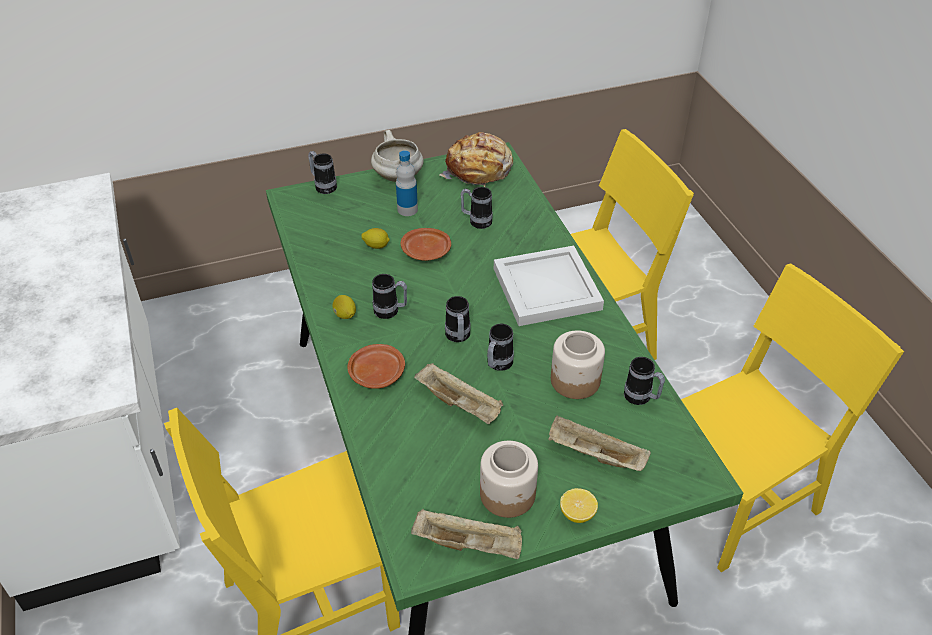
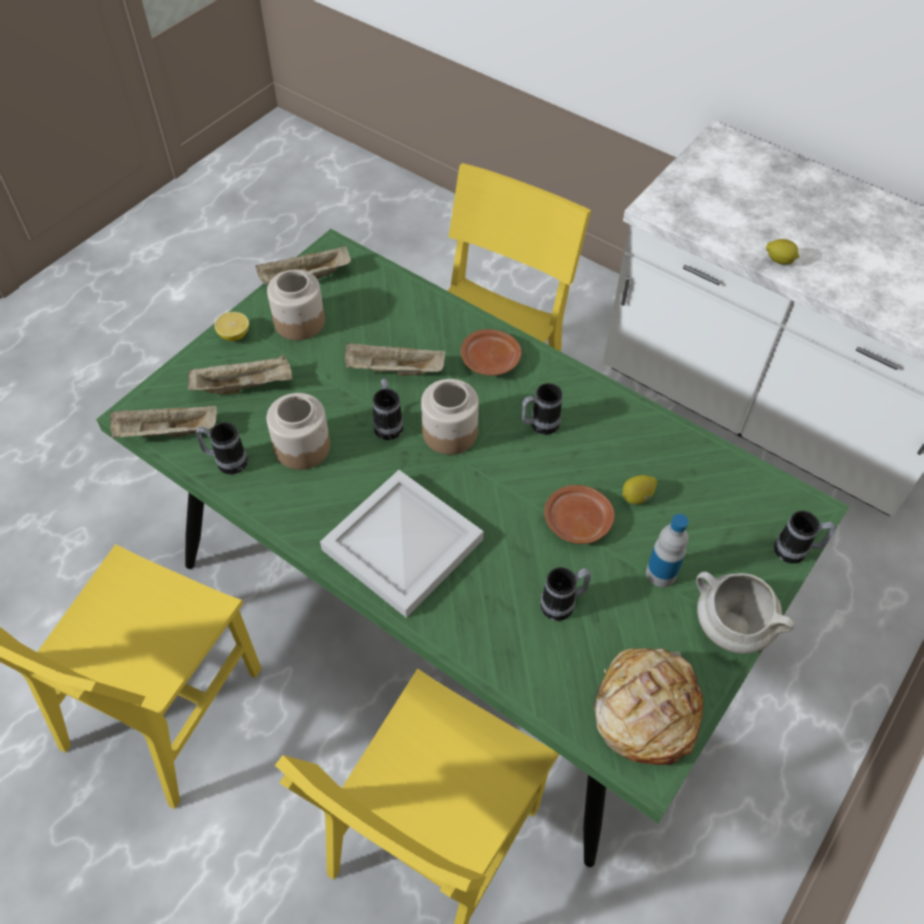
camera: 145 degrees right, 10 degrees up
lemon [333,295,356,319] -> lemon moved to [766,239,799,265]
mug [445,296,471,342] -> jar [421,379,479,455]
none -> beige tray [110,406,217,438]

